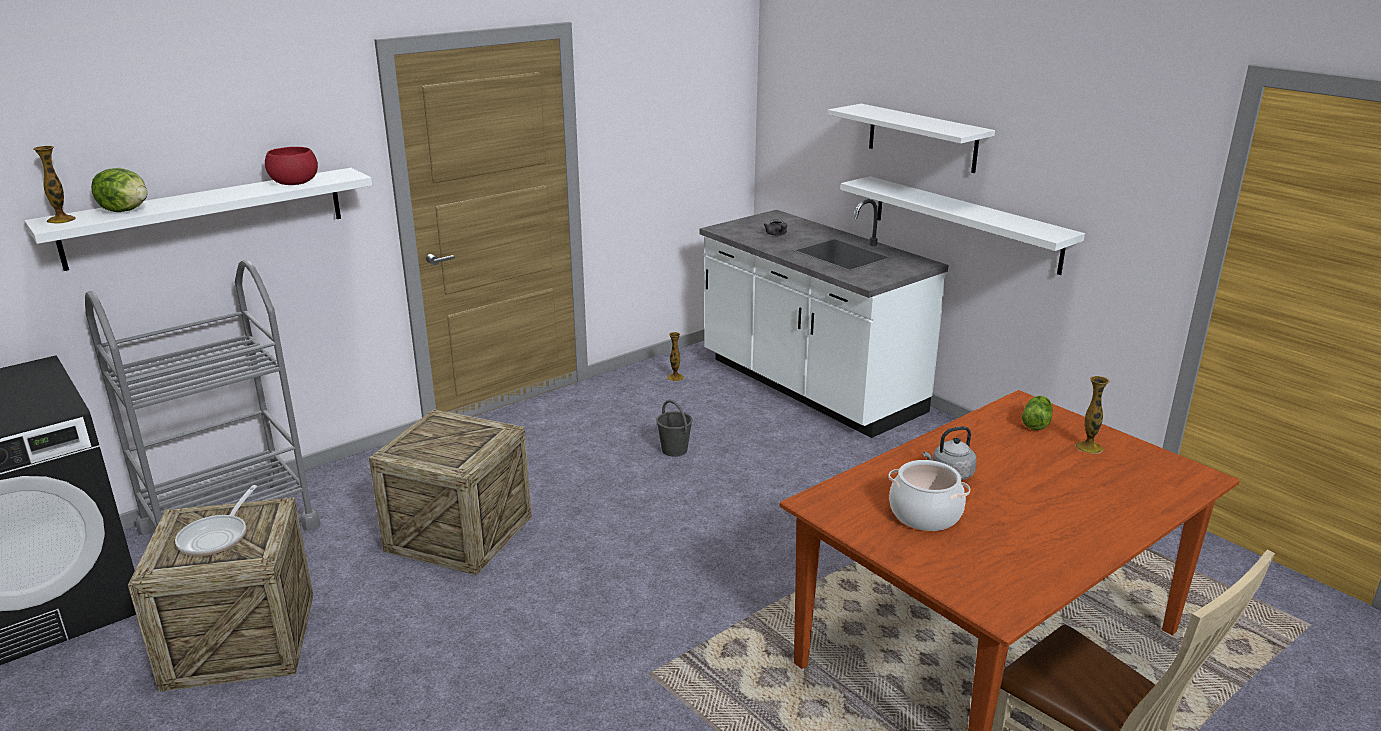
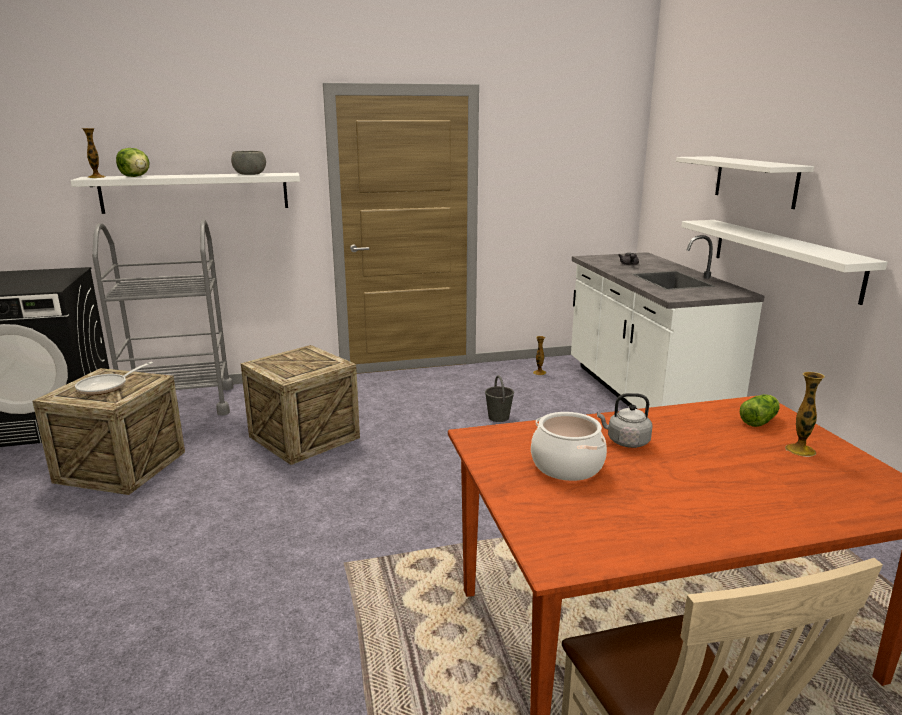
camera: 25 degrees right, 5 degrees down
red bowl [265,147,318,185] -> grey bowl [231,151,266,175]

